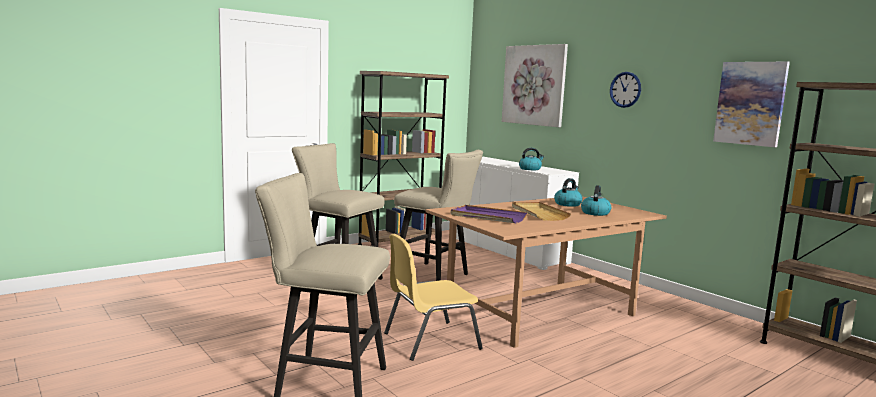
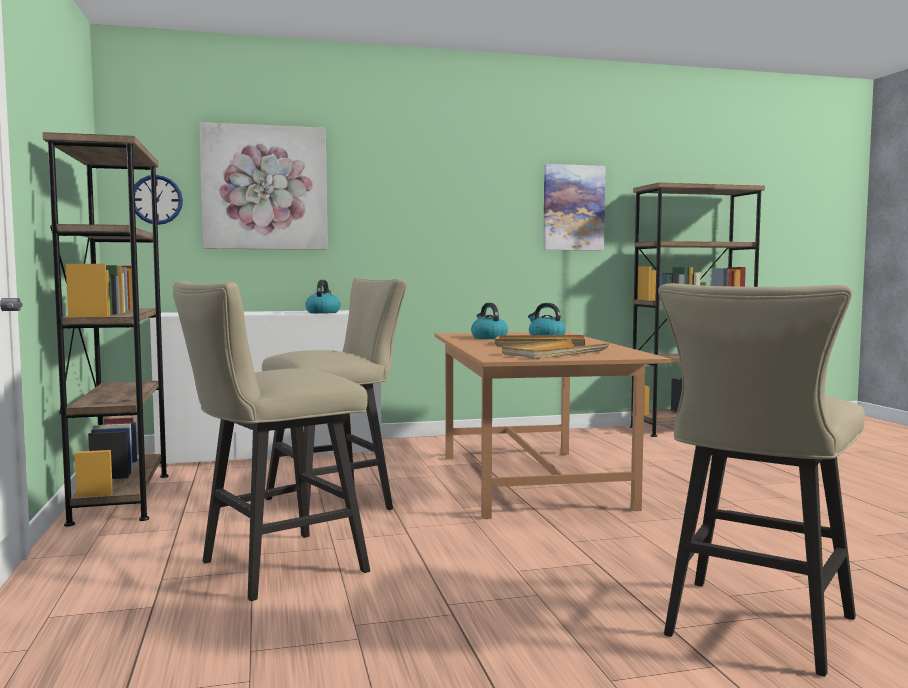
camera: 65 degrees left, 5 degrees down
yellow chair [384,234,483,361] -> none
purple tray [451,205,527,223] -> beige tray [502,340,609,359]
wall clock [610,72,641,108] -> wall clock moved to [134,175,183,225]

